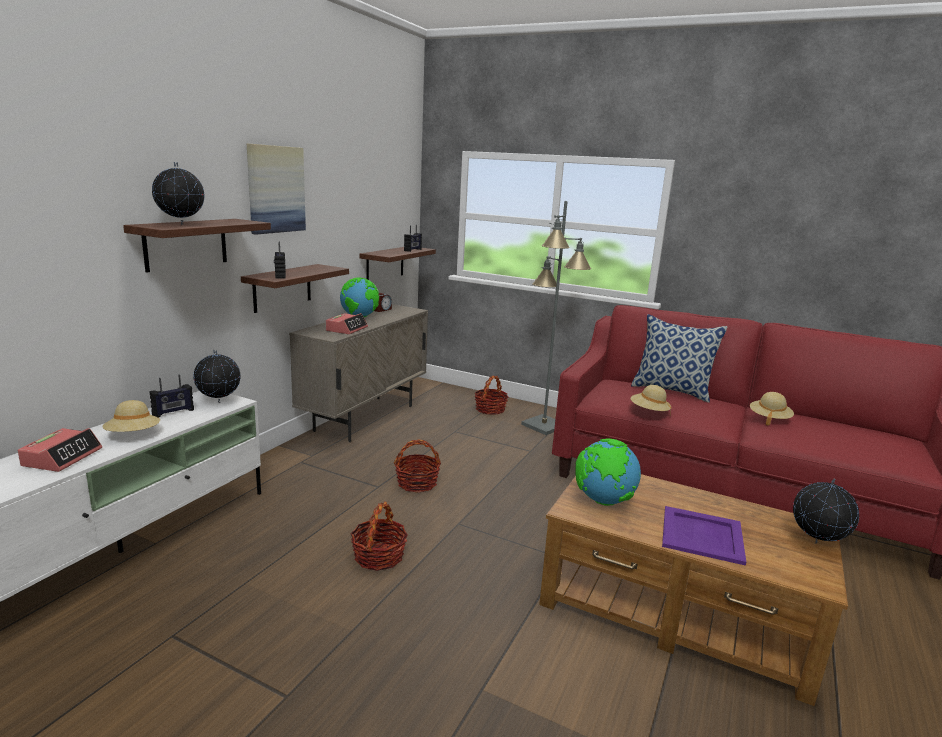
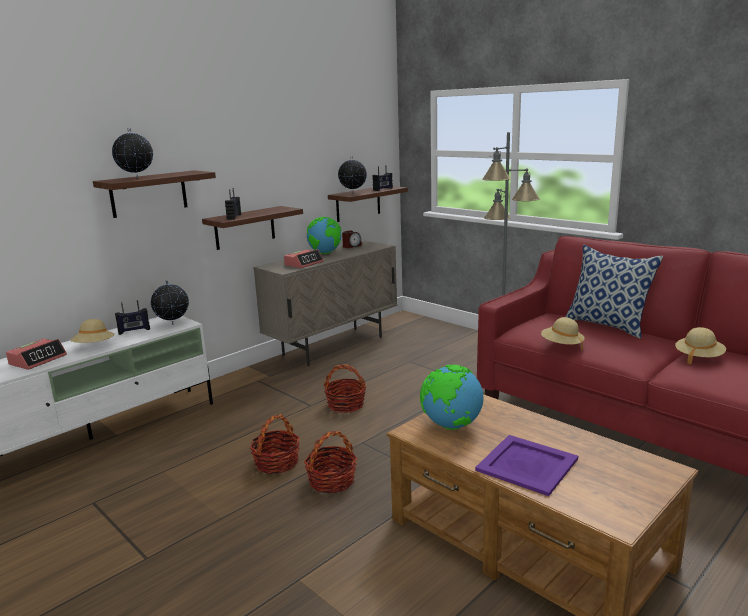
camera: 20 degrees right, 0 degrees up
picture [247,144,306,235] -> none
basket [475,376,508,415] -> basket moved to [304,431,357,494]
globe [793,478,859,544] -> globe moved to [338,156,367,193]

